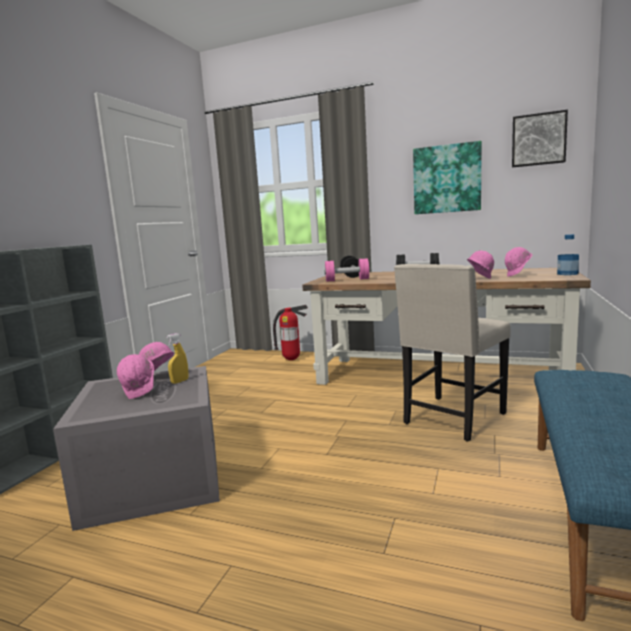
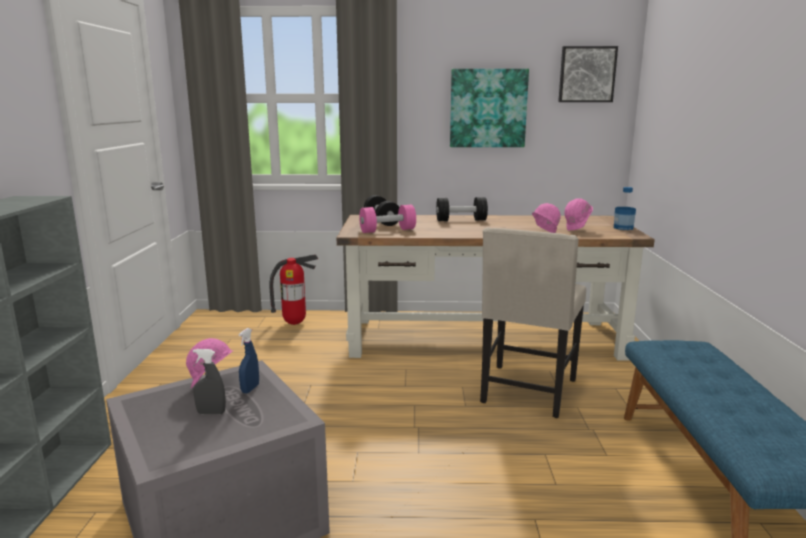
camera: 20 degrees left, 5 degrees up
pink hard hat [117,354,154,399] -> grey spray bottle [193,349,226,414]
yellow spray bottle [166,333,188,384] -> blue spray bottle [239,328,259,393]

